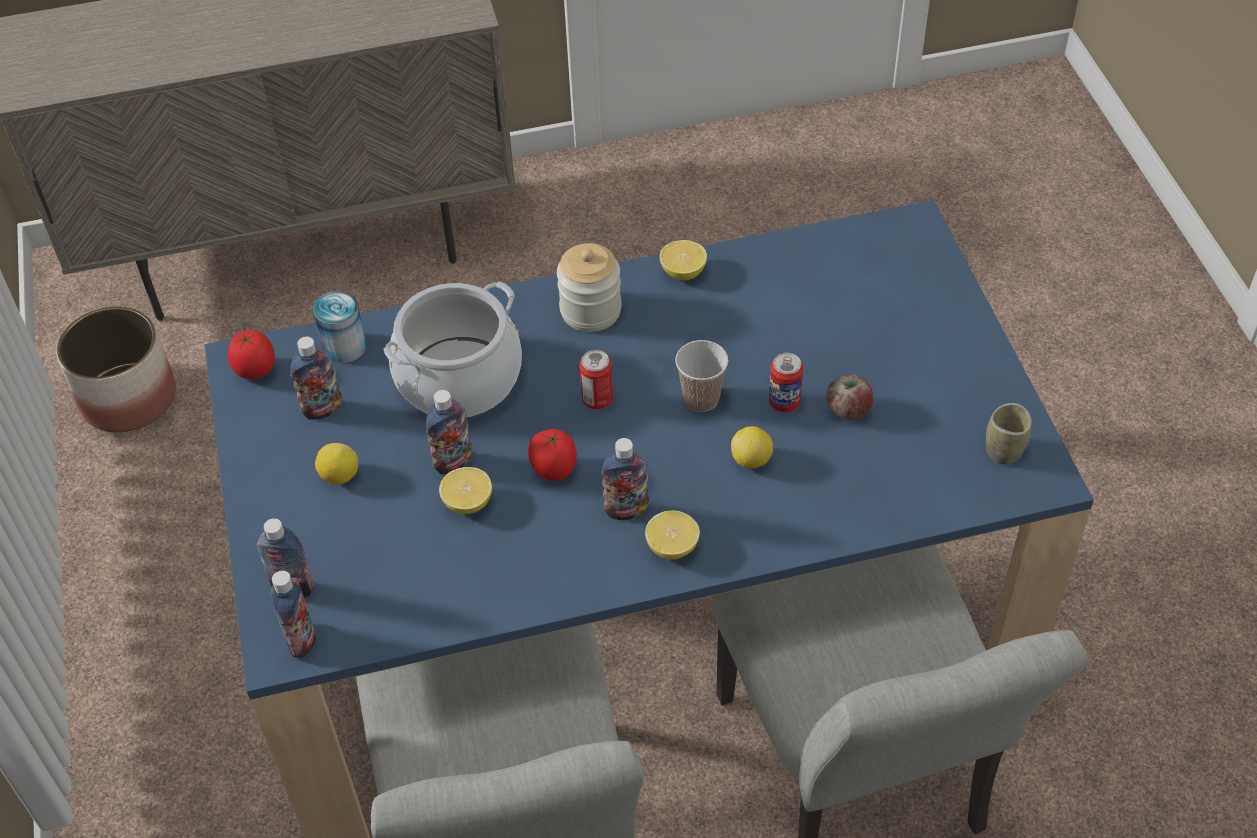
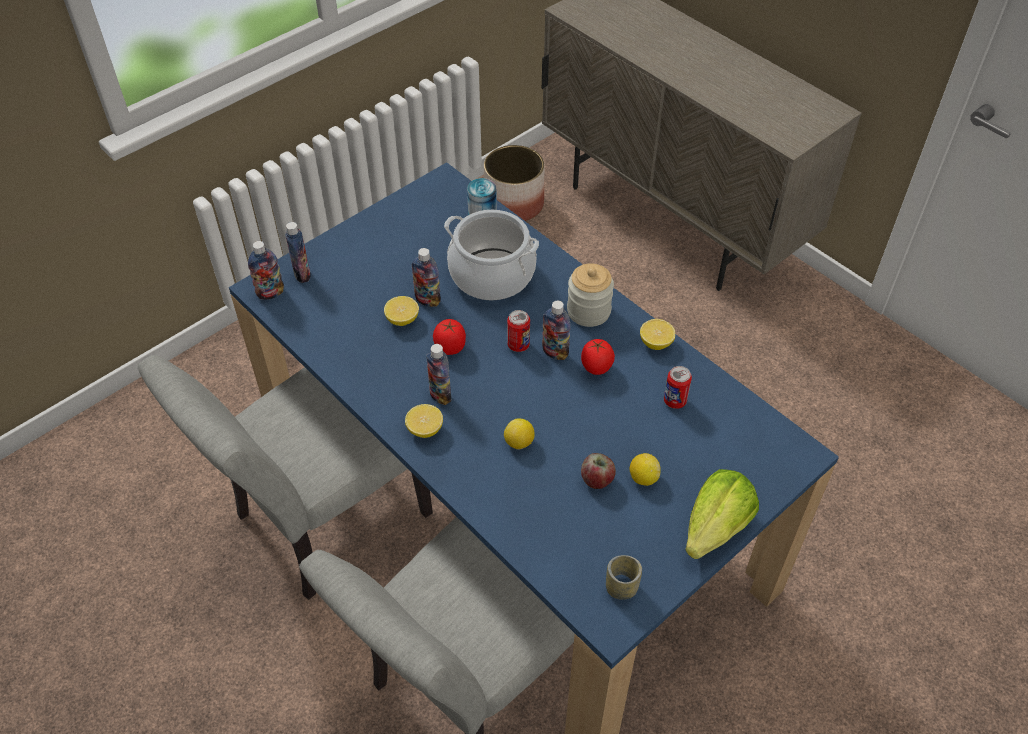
camera: 60 degrees right, 0 degrees up
tomato [228,331,275,379] -> tomato moved to [581,339,615,375]
bottle [290,337,341,420] -> bottle moved to [542,301,571,360]
lemon [315,443,358,485] -> lemon moved to [630,453,661,486]
cup [675,340,728,412] -> none
can [769,353,803,412] -> can moved to [664,366,692,409]
none -> lettuce [685,469,759,559]

